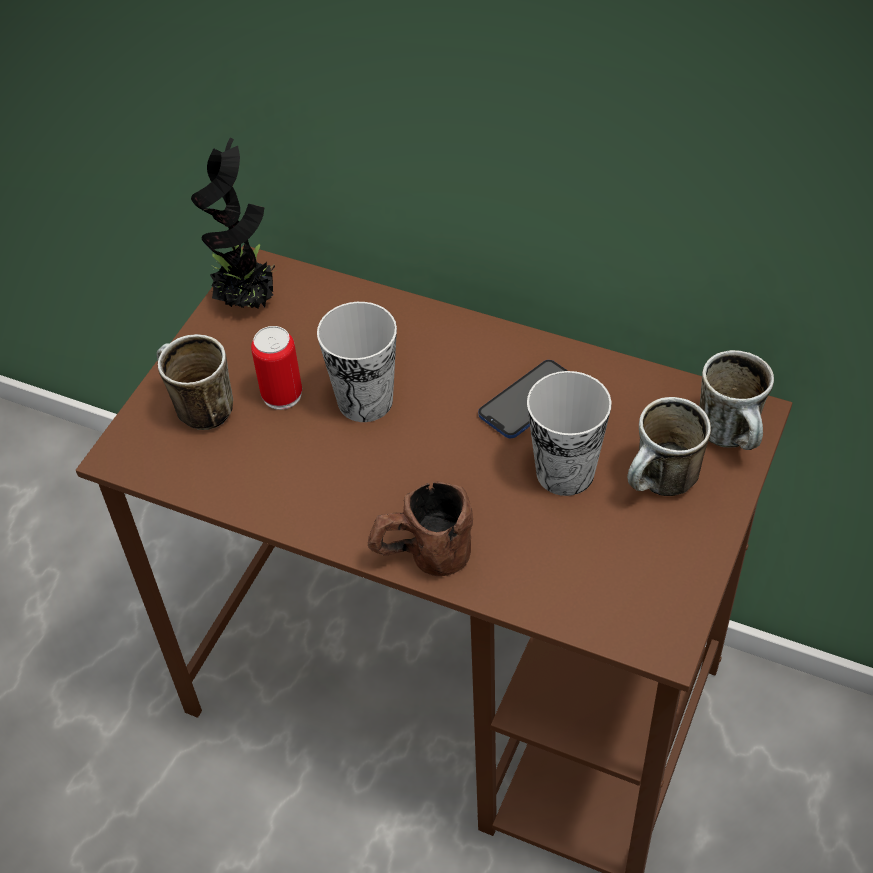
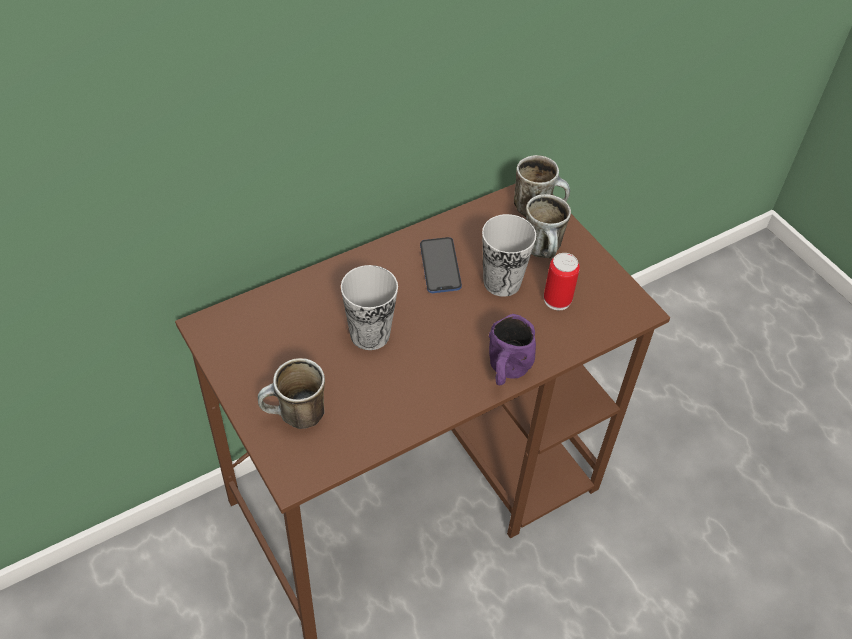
camera: 60 degrees left, 0 degrees up
potted plant [191,137,275,308] -> none
can [251,326,302,410] -> can moved to [544,253,580,310]
brown mug [368,481,473,576] -> purple mug [489,314,536,385]

